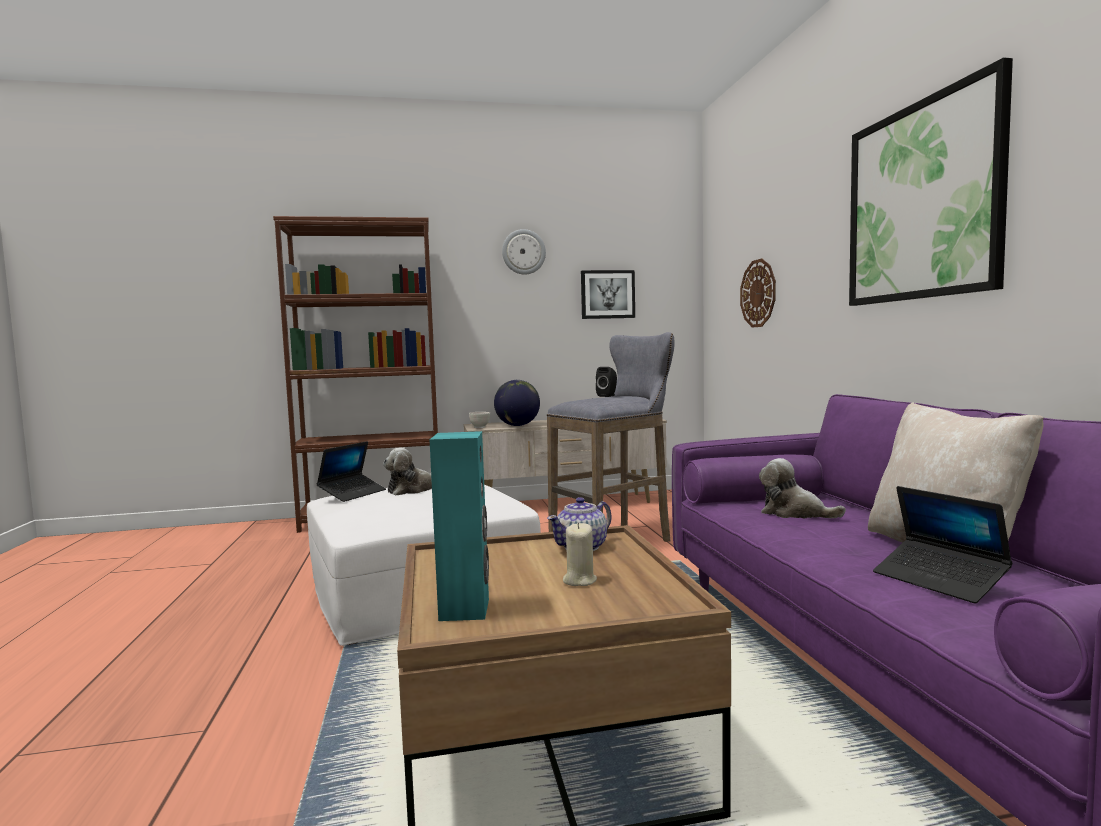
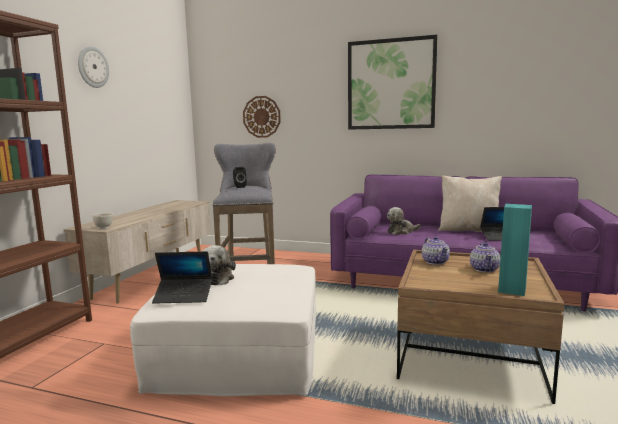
camera: 60 degrees left, 5 degrees up
laptop [316,441,386,502] -> laptop turned 120 degrees clockwise [152,251,212,304]
globe [494,380,540,426] -> none
beige candle [563,523,597,586] -> teapot [470,242,500,273]
picture [581,270,635,319] -> none

